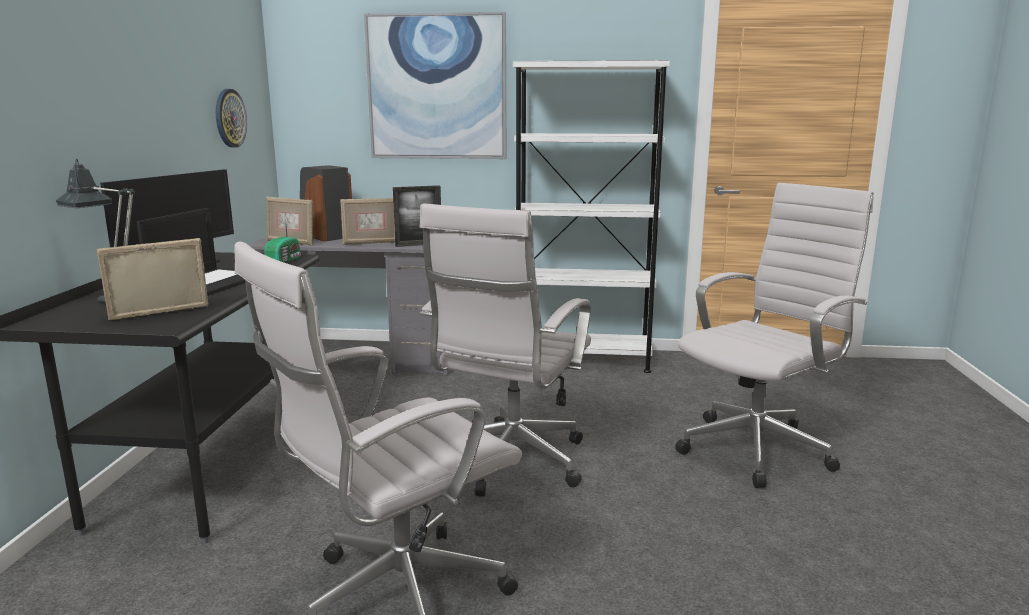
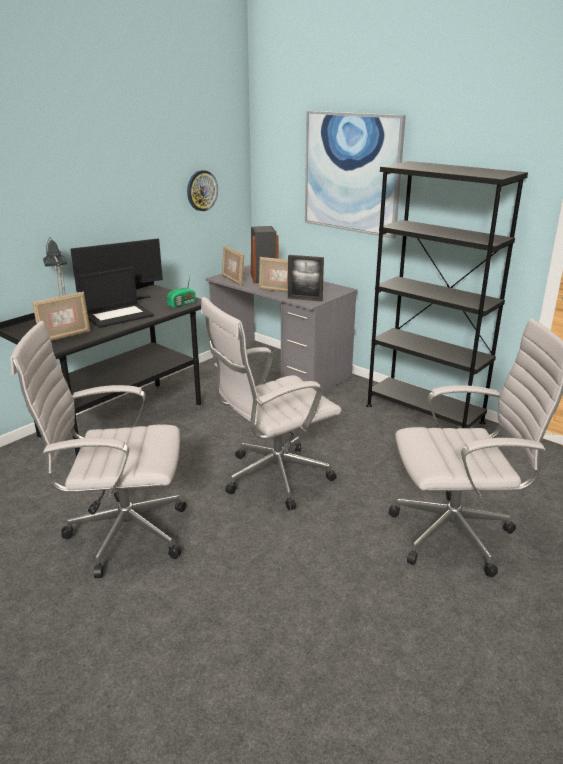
camera: 35 degrees right, 10 degrees up
picture frame [96,238,209,320] -> picture frame turned 135 degrees clockwise [32,291,91,341]
white bookcase [513,60,670,373] -> black bookcase [366,161,528,428]

